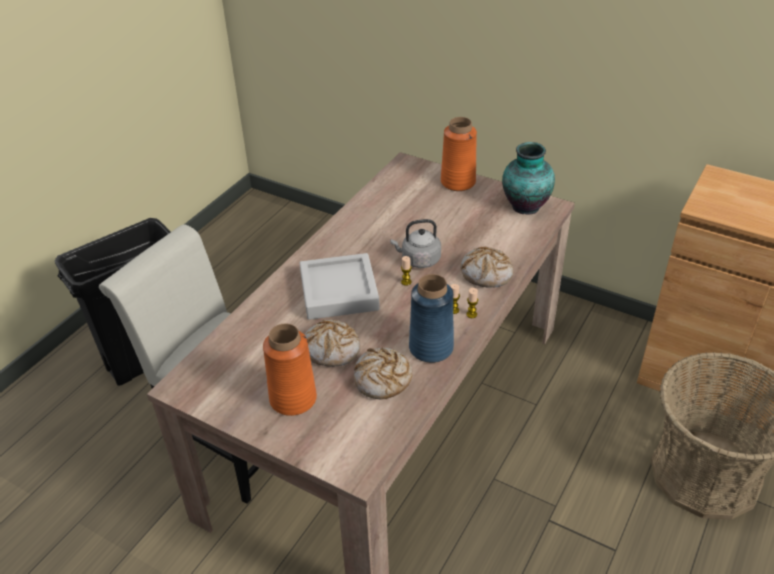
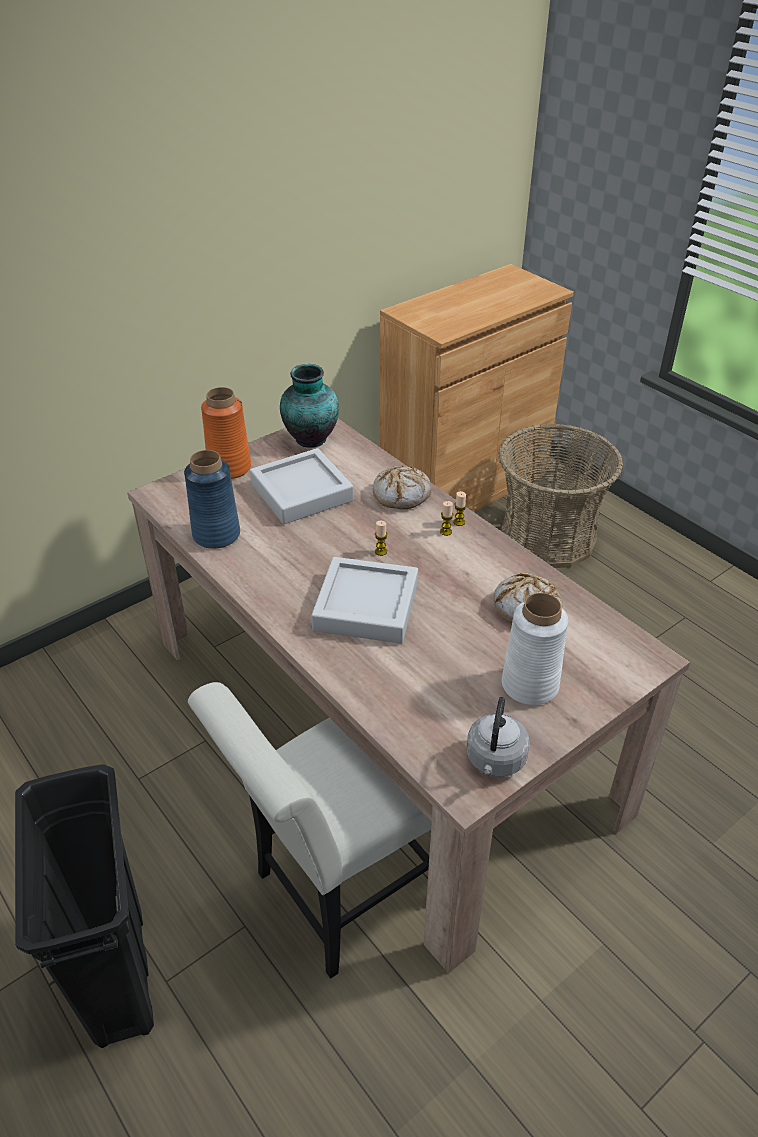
camera: 70 degrees left, 0 degrees up
orange vase [263,324,317,416] -> white vase [502,593,568,705]
bread [304,319,360,367] -> none
grey kettle [390,219,441,268] -> grey kettle moved to [467,697,530,777]
blue vase [409,274,454,363] -> blue vase moved to [184,450,240,549]
none -> grey tray [250,448,354,524]

